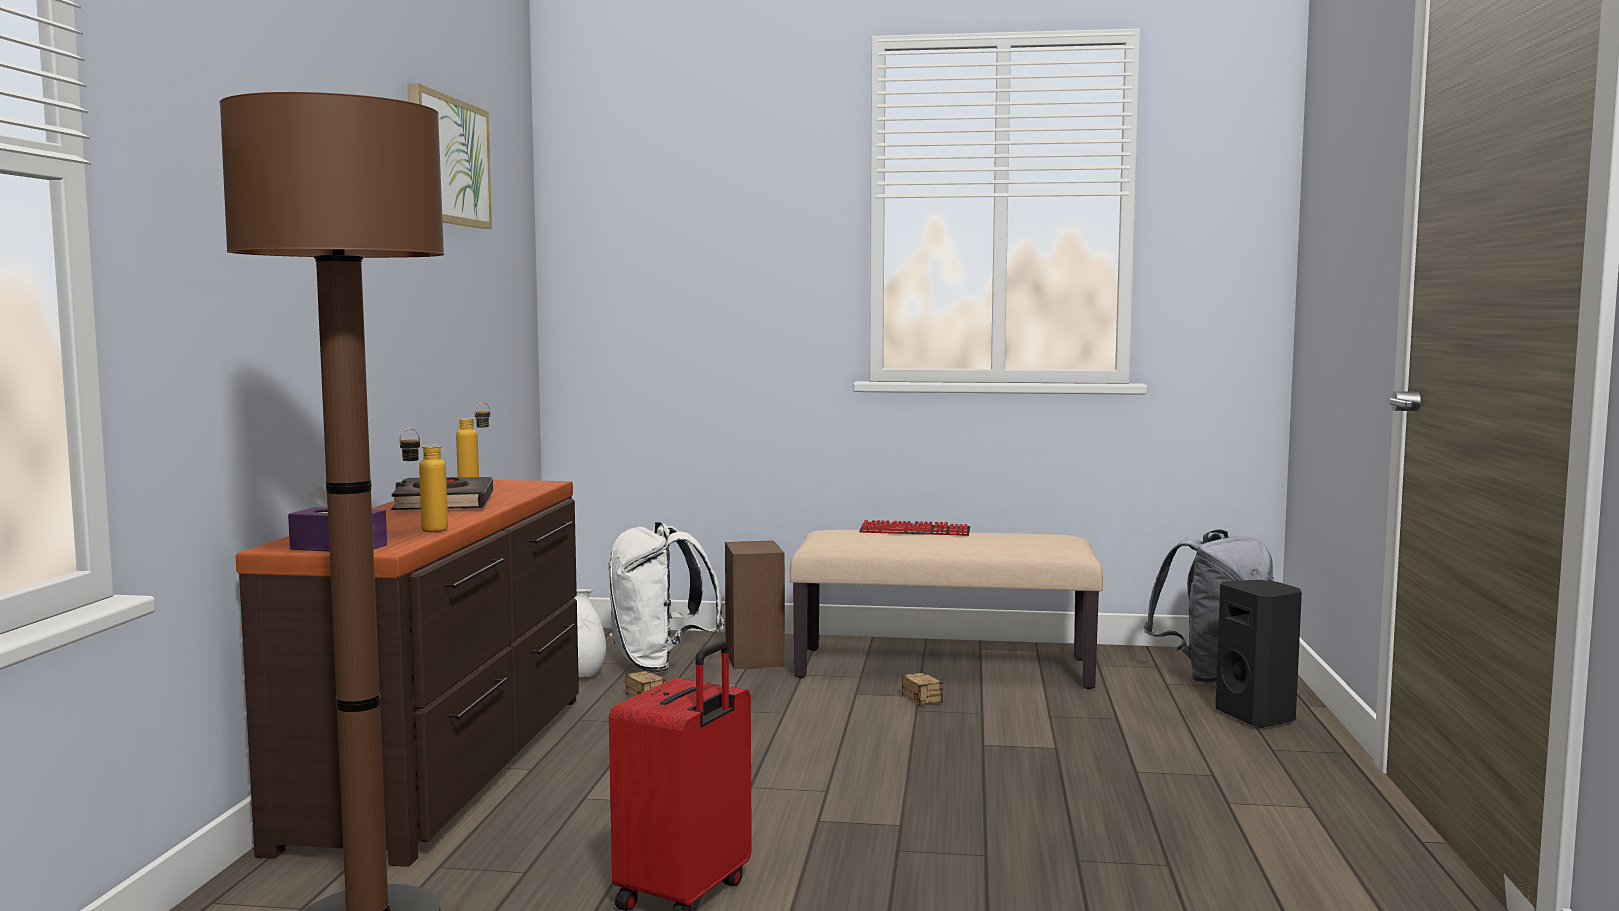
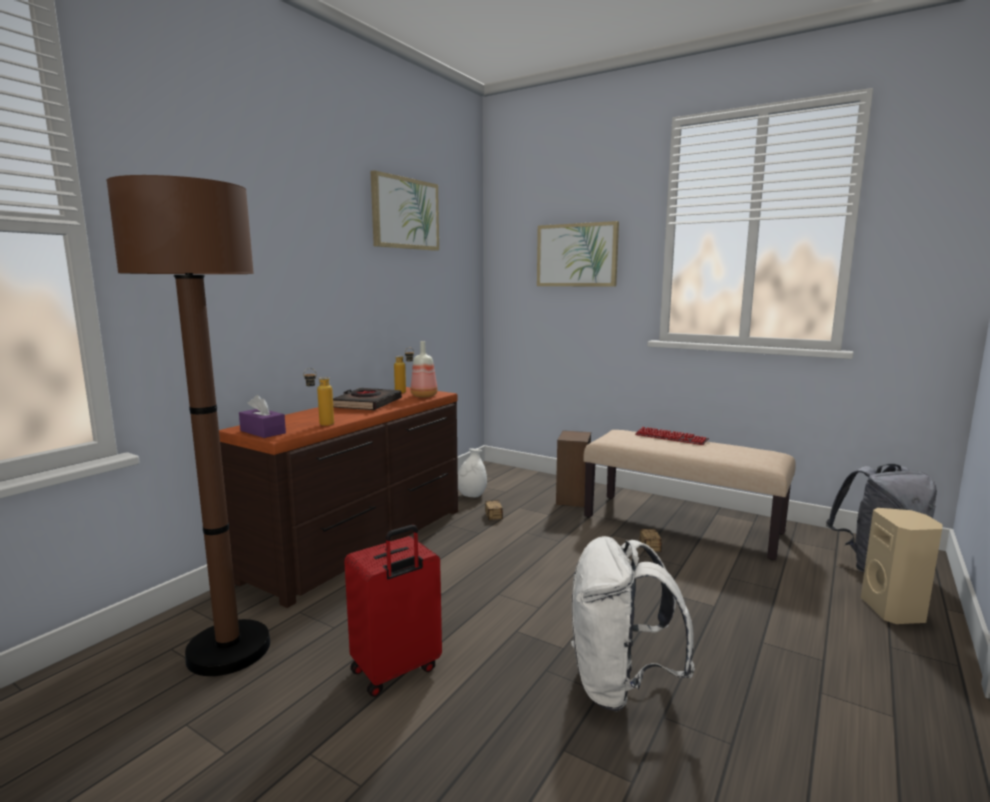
camera: 25 degrees right, 5 degrees up
white backpack [608,522,725,673] -> white backpack moved to [571,536,695,712]
black speaker [1215,580,1302,728] -> beige speaker [861,508,943,624]
none -> bottle [411,341,438,398]
none -> picture [537,221,619,287]

